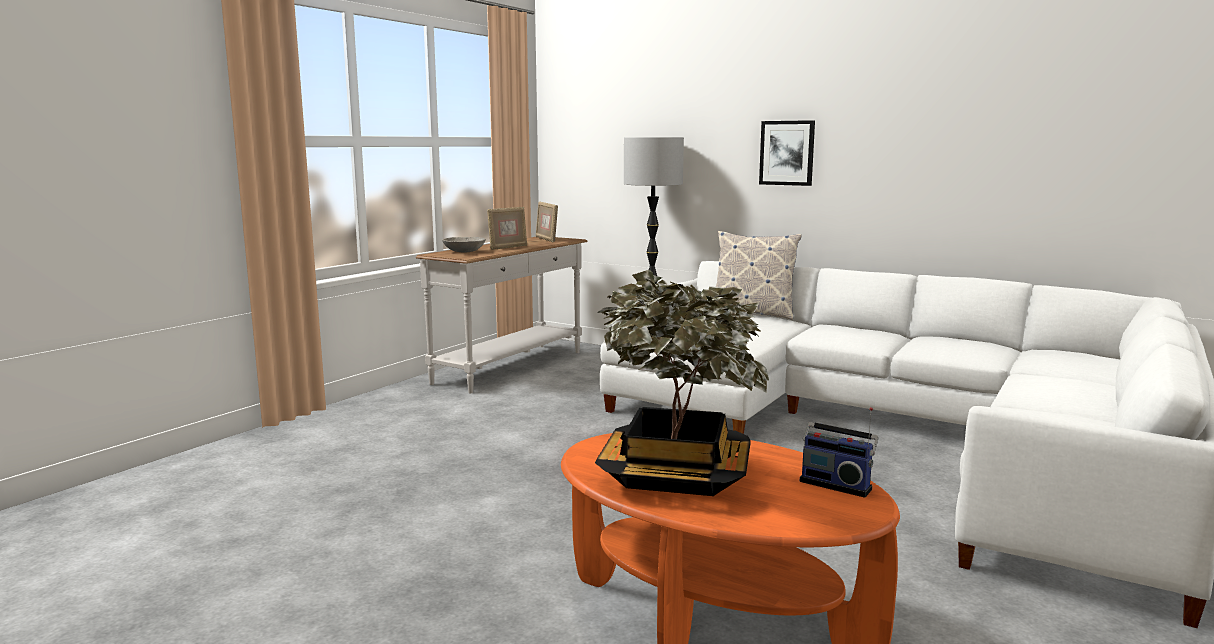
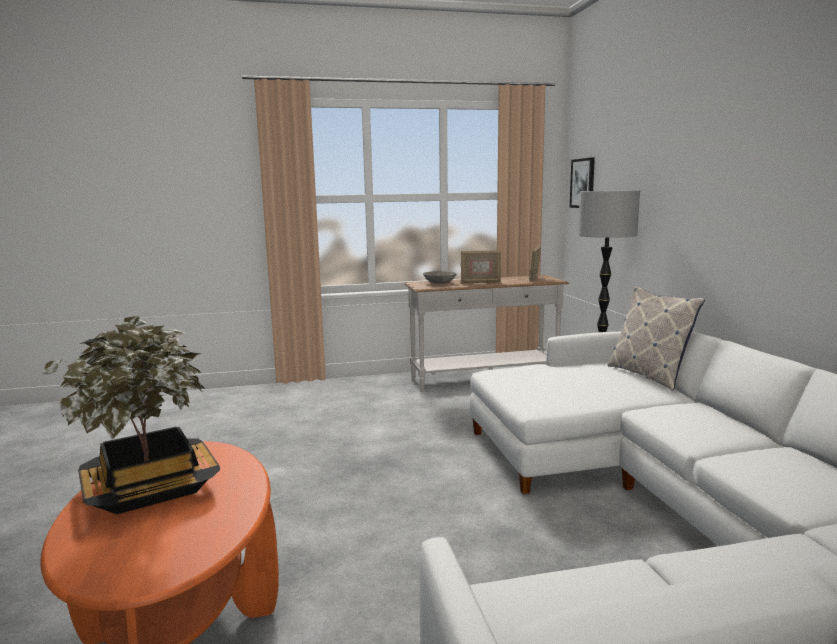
camera: 45 degrees right, 0 degrees up
picture [759,120,815,186] -> picture moved to [570,157,595,208]
radio [800,407,879,498] -> none

